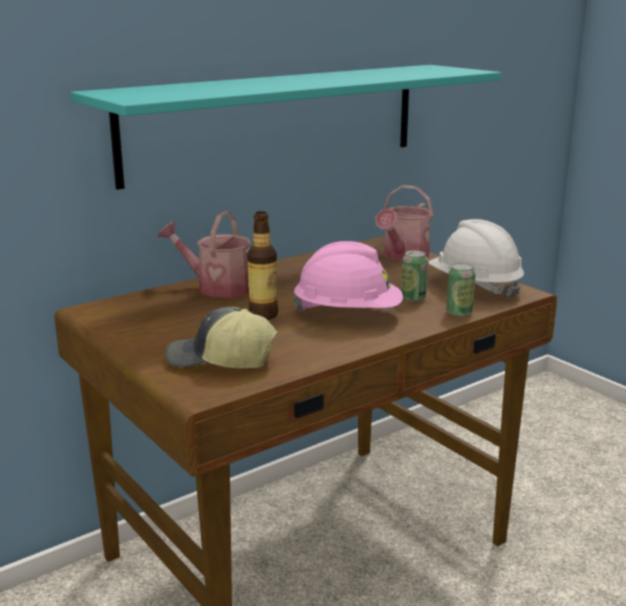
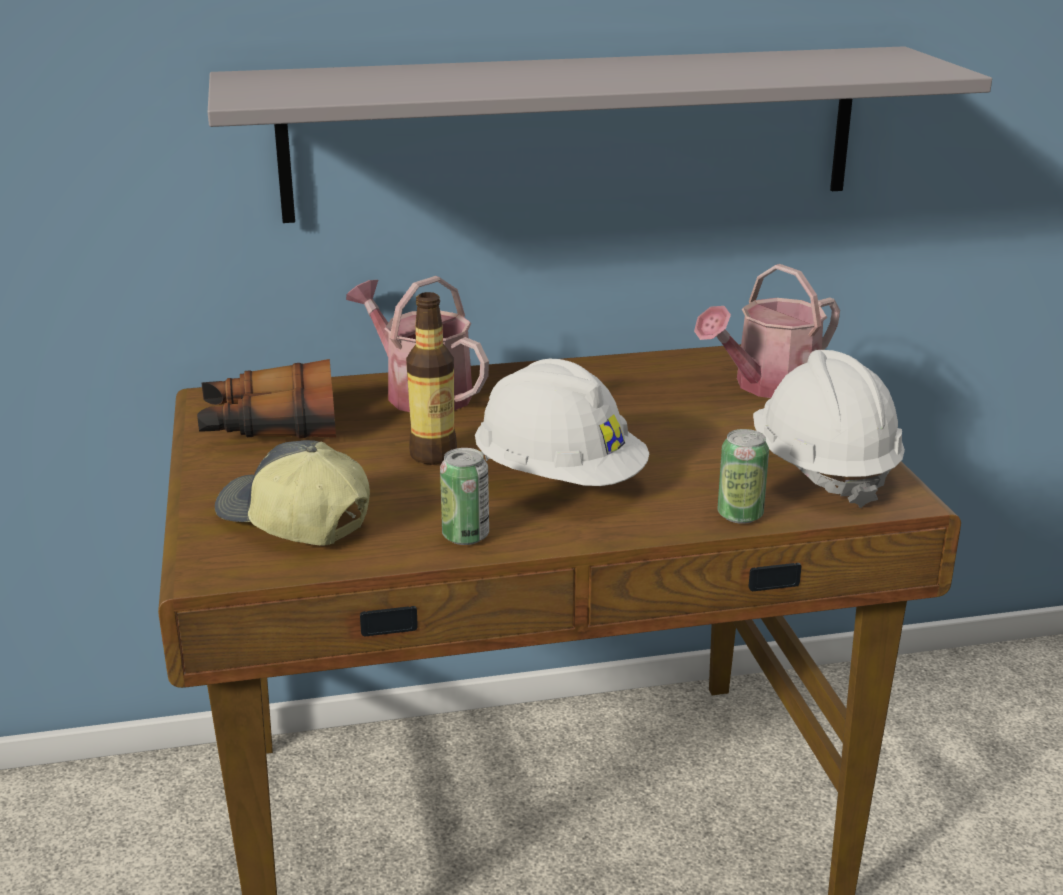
camera: 25 degrees right, 5 degrees up
turquoise shelf [71,65,501,190] -> grey shelf [208,46,992,223]
pink hard hat [292,241,403,311] -> white hard hat [475,359,650,486]
can [401,250,428,302] -> can moved to [440,448,489,545]
none -> binoculars [197,359,336,438]

